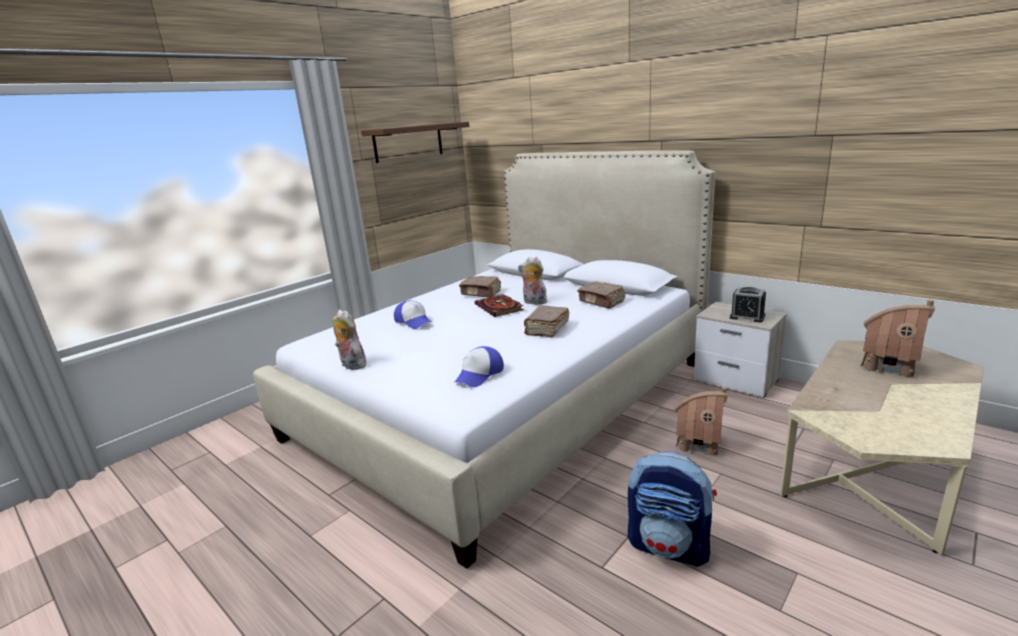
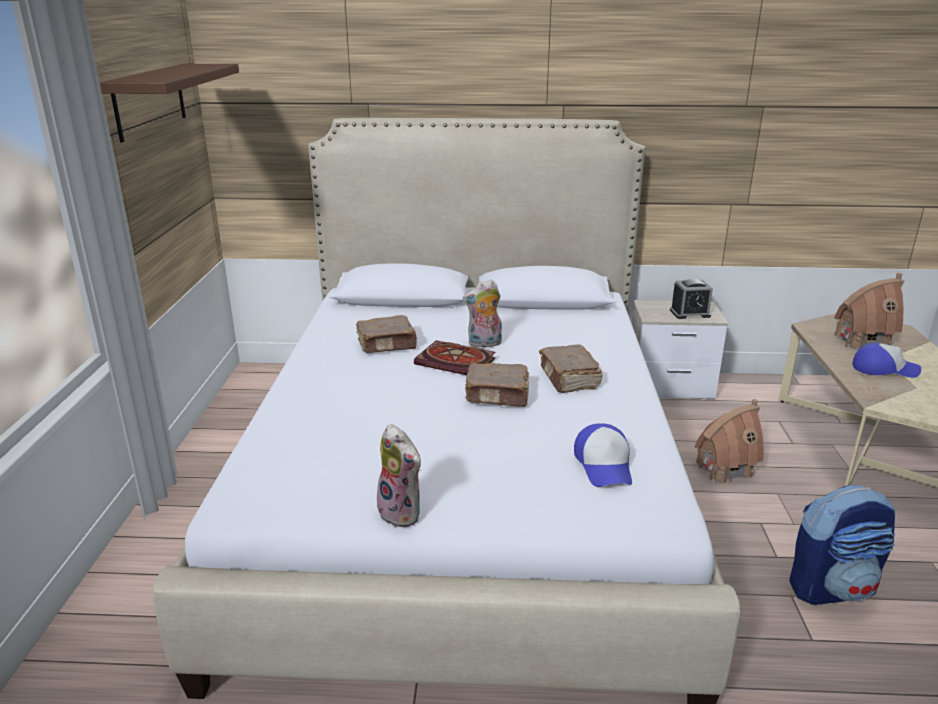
camera: 40 degrees left, 5 degrees up
plush toy [333,310,366,370] -> plush toy turned 135 degrees counterclockwise [377,424,421,528]
cap [394,301,433,329] -> cap moved to [853,343,921,378]
brown book [577,282,626,309] -> brown book moved to [465,363,529,407]

